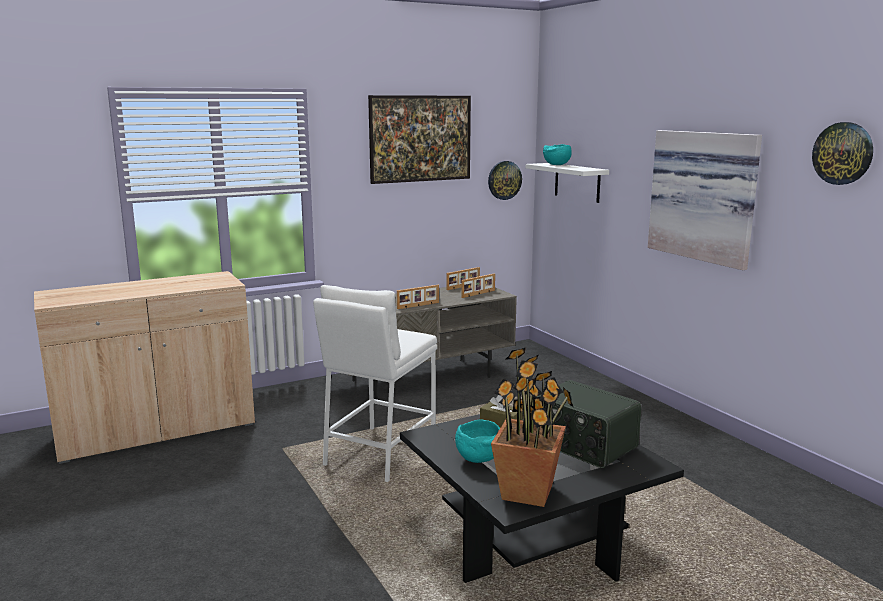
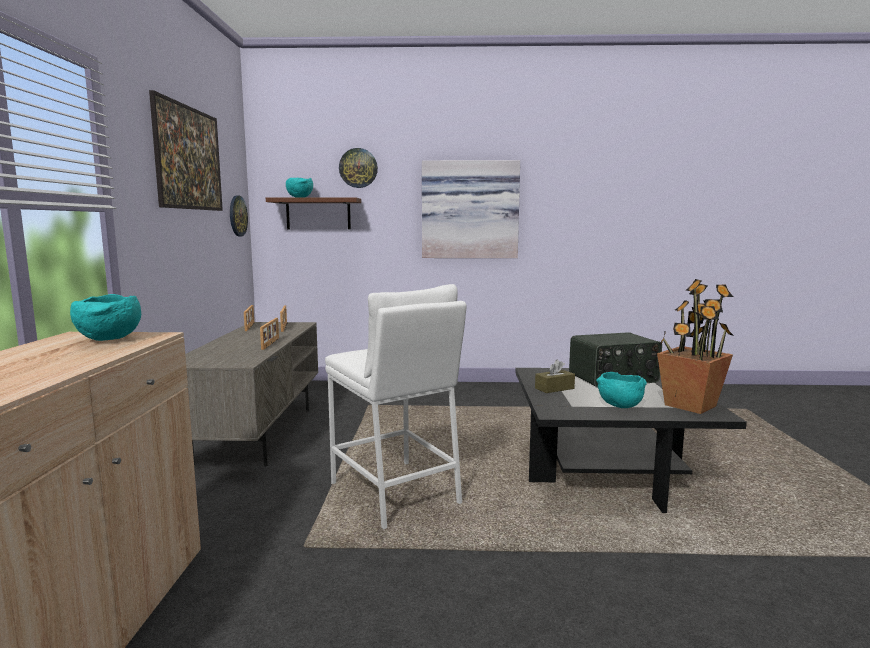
camera: 60 degrees left, 5 degrees down
white shelf [526,163,609,203] -> brown shelf [266,197,361,230]
wall clock [812,122,873,185] -> wall clock moved to [339,148,378,188]
none -> turquoise bowl [70,294,141,341]

